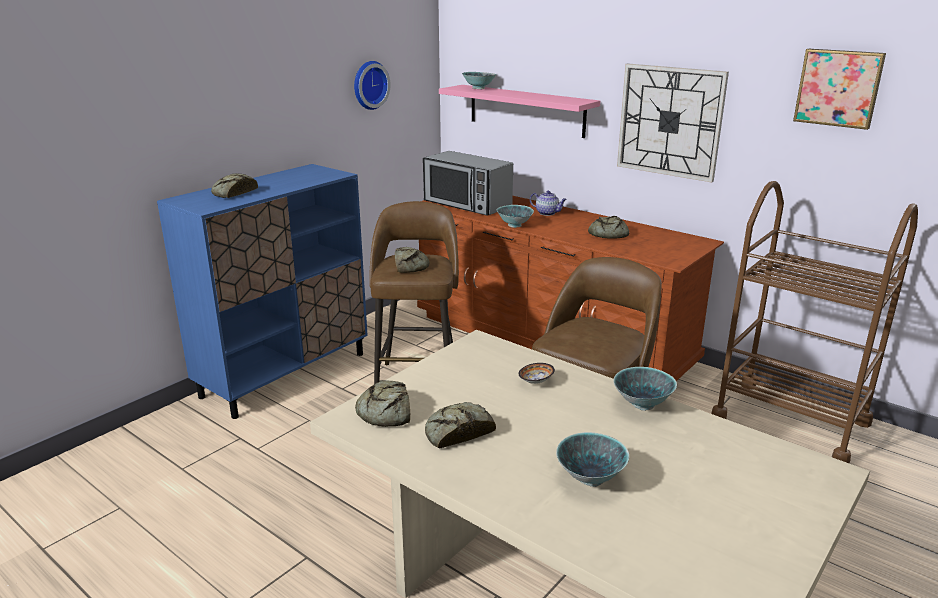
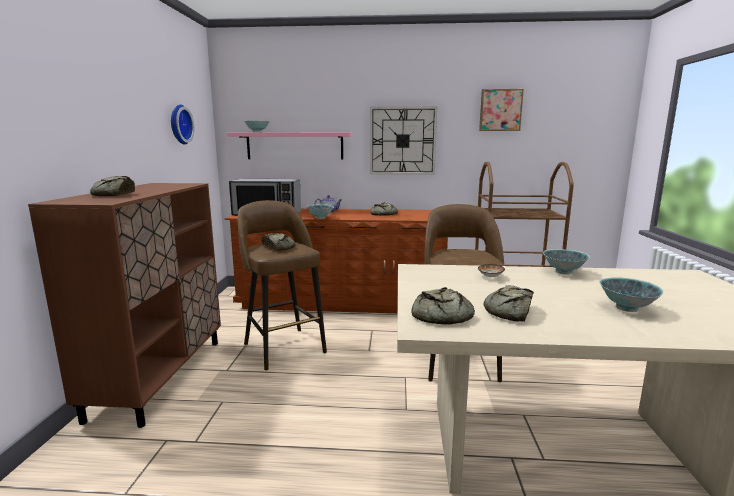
camera: 35 degrees left, 10 degrees down
blue cabinet [157,164,368,419] -> brown cabinet [28,183,221,428]

